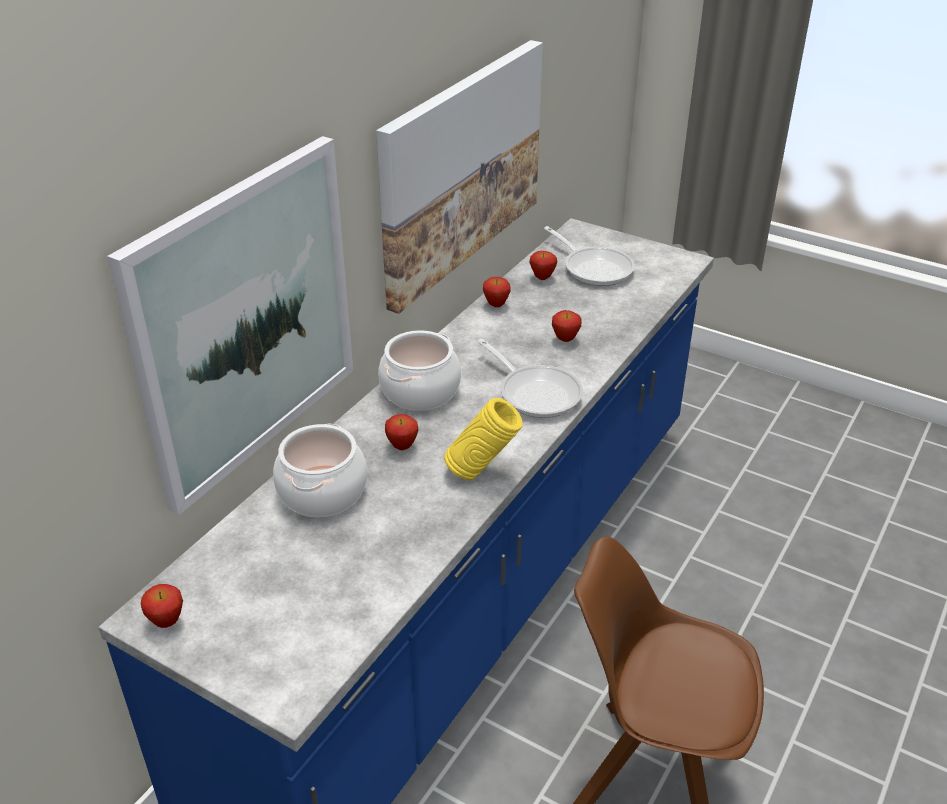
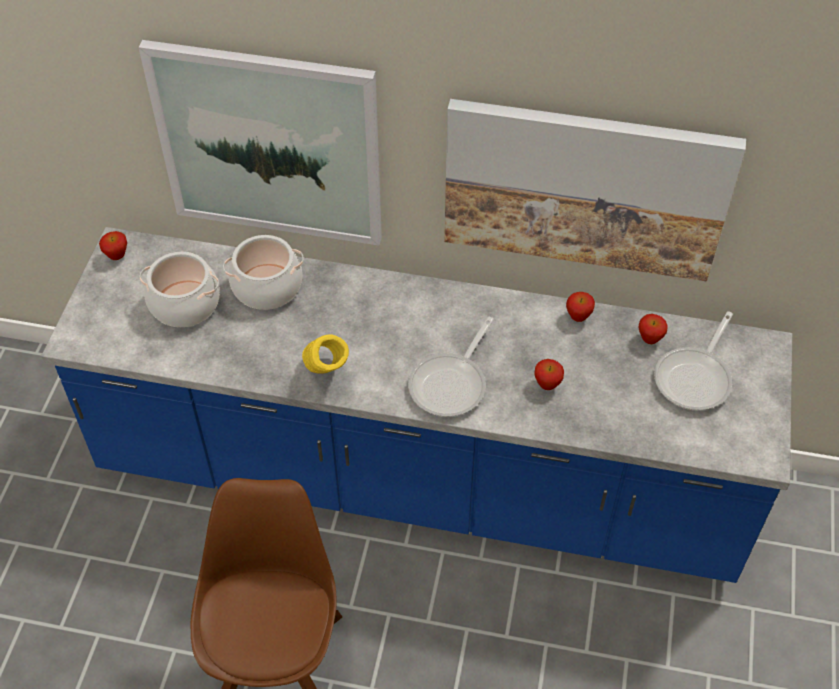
camera: 70 degrees right, 15 degrees up
cooking pot [378,330,461,411] -> cooking pot moved to [140,252,220,327]
apple [385,414,418,450] -> none

